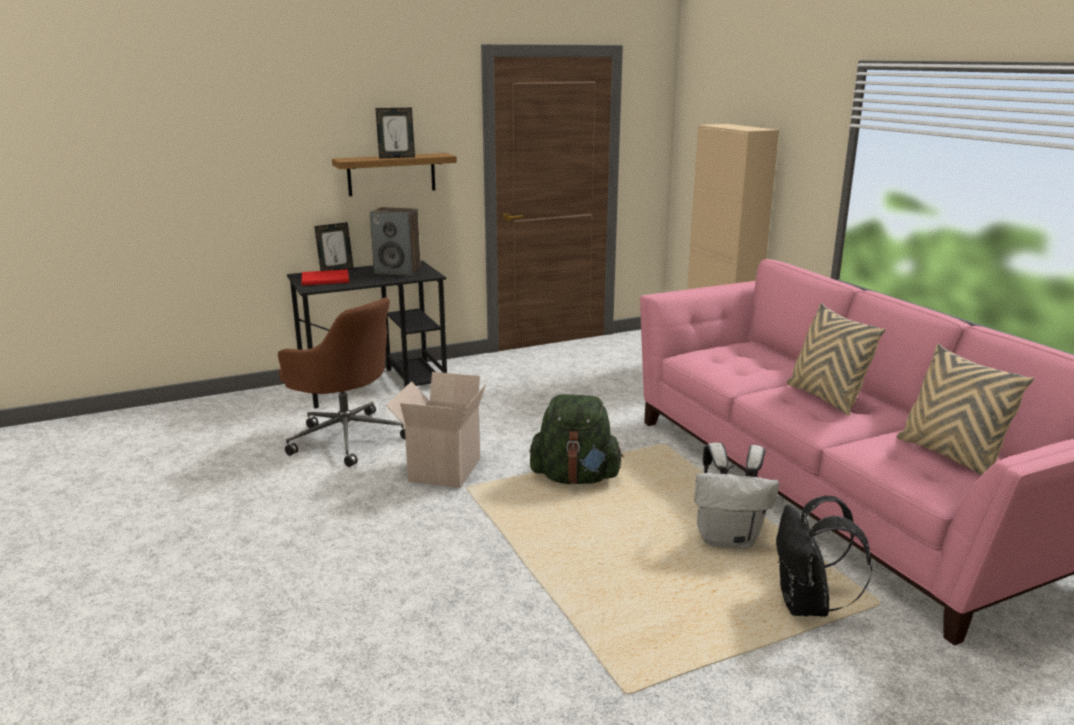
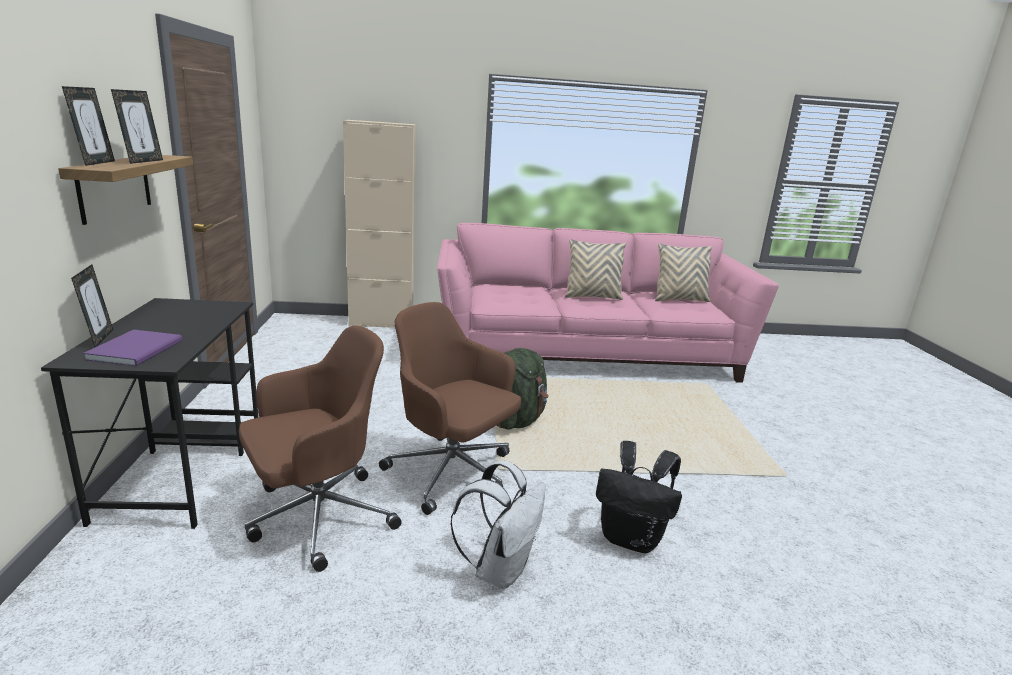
camera: 70 degrees left, 0 degrees up
red book [301,269,349,286] -> purple book [83,330,182,366]
speaker [370,207,421,276] -> none
cardboard box [386,372,486,488] -> brown office chair [379,302,521,515]
white backpack [695,443,779,549] -> white backpack moved to [450,460,546,589]
black backpack [776,496,872,617] -> black backpack moved to [596,441,682,553]
none -> picture frame [62,86,115,166]

